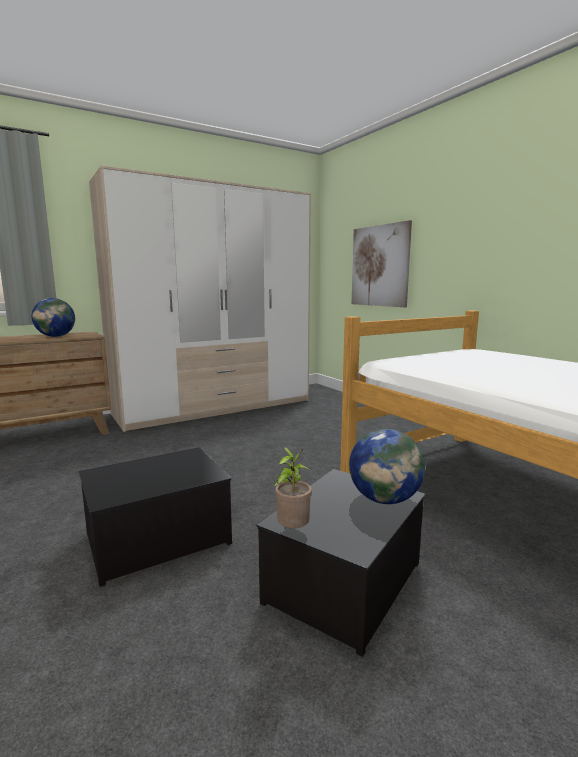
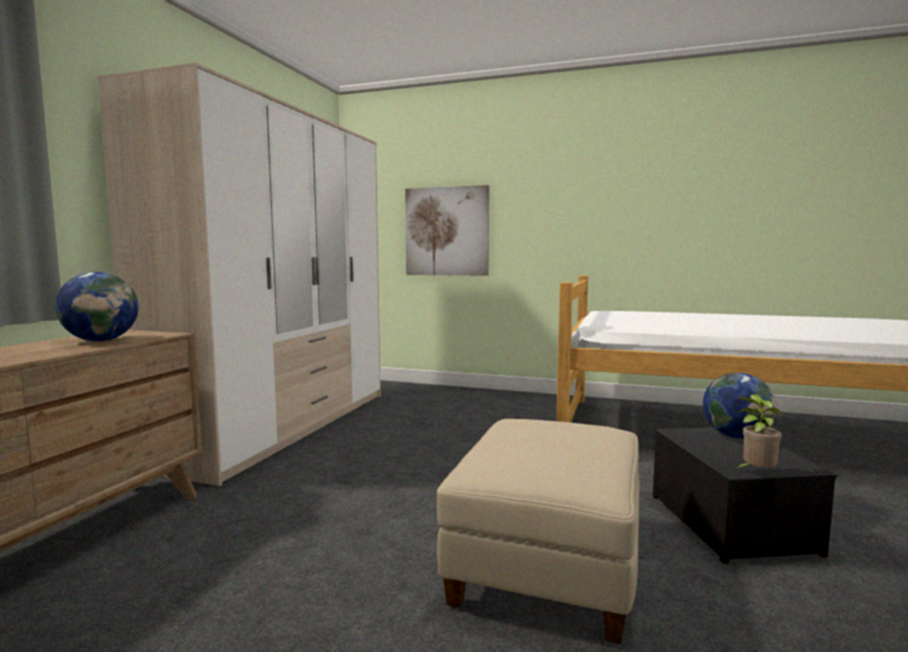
camera: 40 degrees left, 5 degrees down
storage box [79,447,232,587] -> beige ottoman [437,419,640,644]

